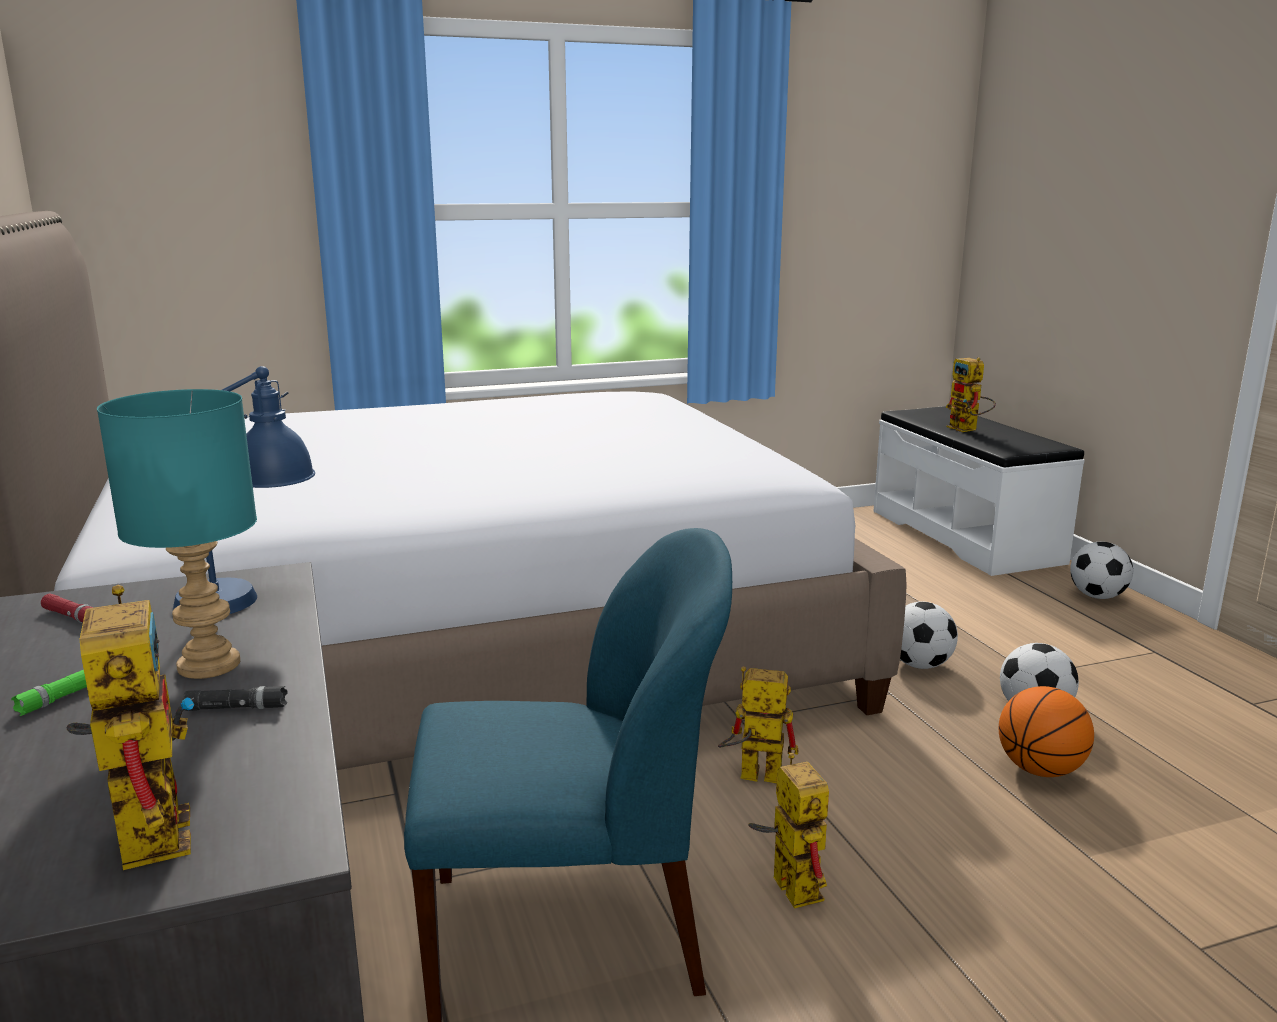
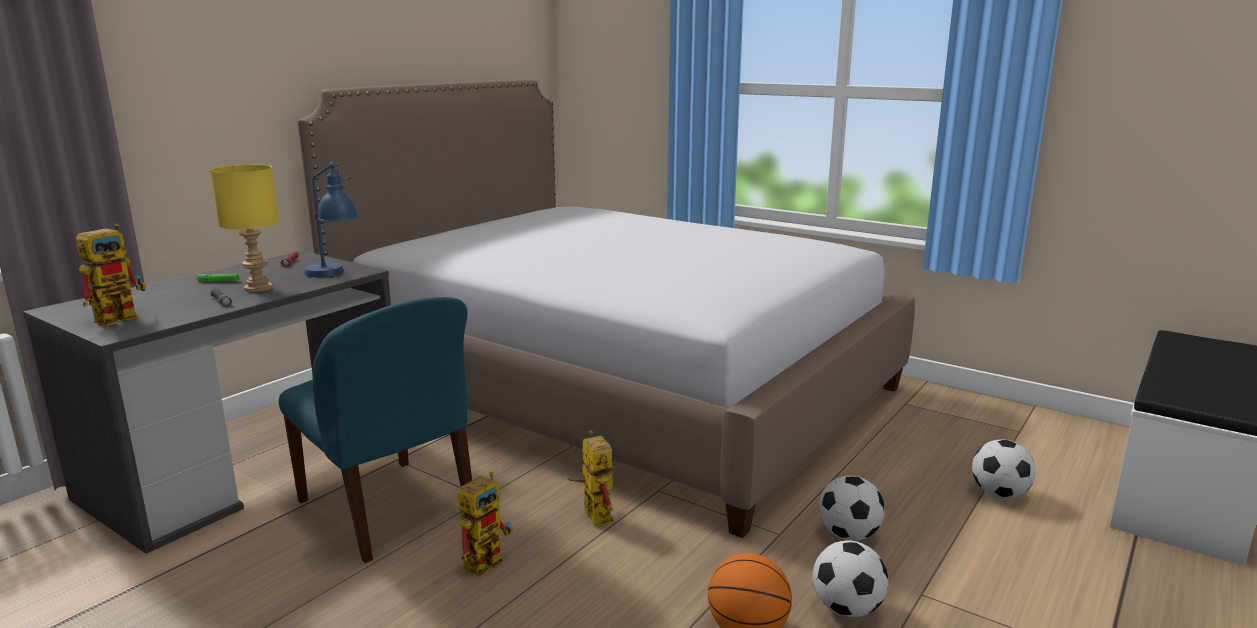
camera: 55 degrees right, 0 degrees up
turquoise table lamp [97,389,257,679] -> yellow table lamp [209,164,279,292]
toy robot [946,358,996,432] -> none
football [1070,542,1133,599] -> football moved to [972,439,1036,499]

